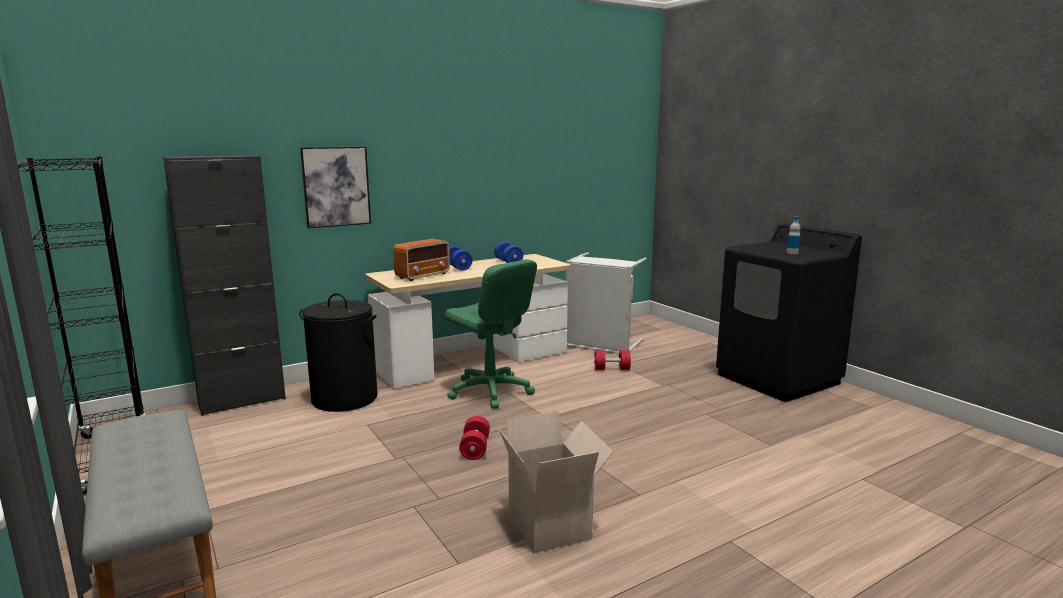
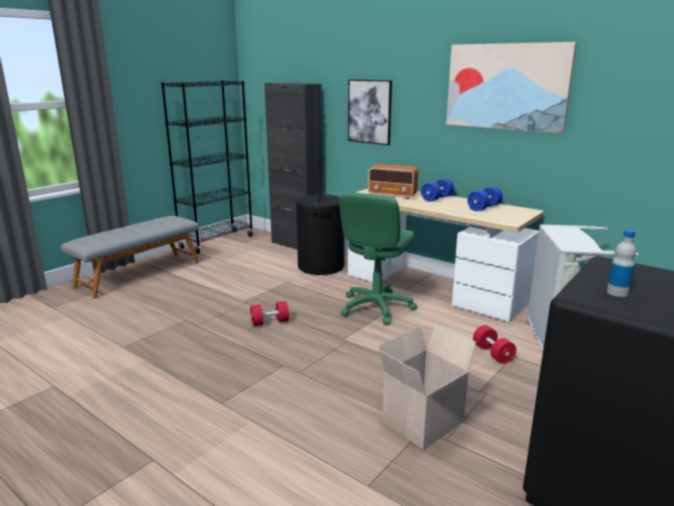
camera: 70 degrees right, 5 degrees up
cardboard box [499,411,614,553] -> cardboard box moved to [378,324,485,450]
none -> picture [446,42,577,133]

